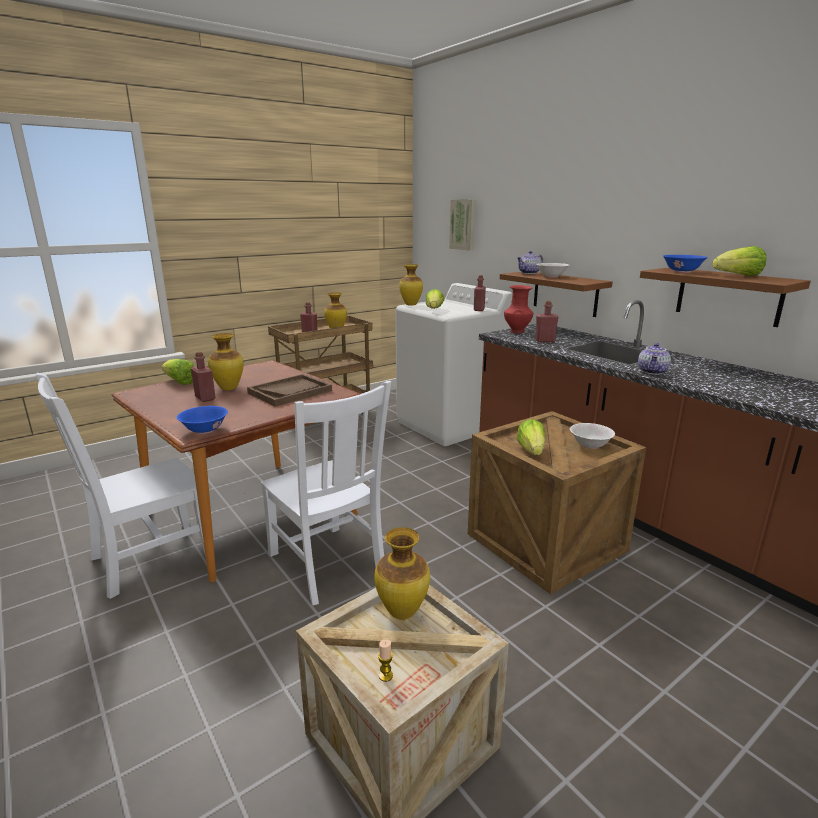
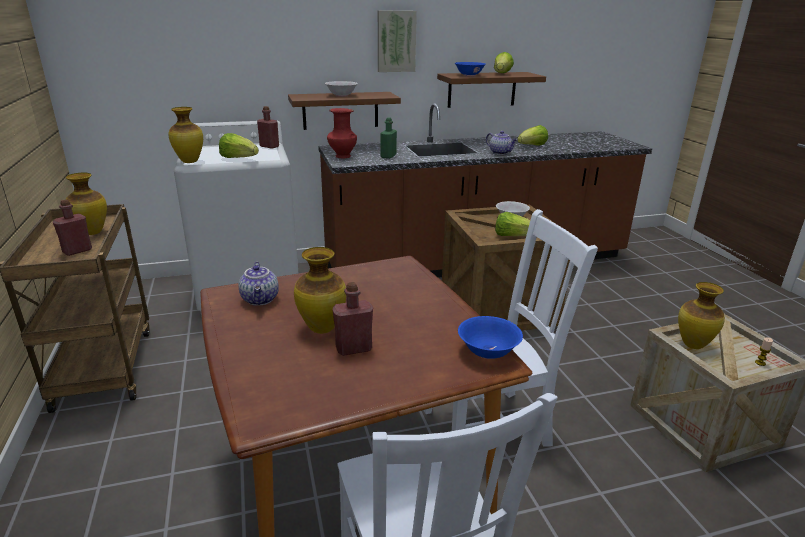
camera: 70 degrees left, 5 degrees up
lettuce [162,359,194,385] -> lettuce moved to [517,125,548,146]
brown tray [247,374,332,407] -> none
picture [449,199,476,251] -> picture moved to [378,10,417,72]
teapot [517,251,543,274] -> teapot moved to [239,262,279,306]
red bottle [535,301,559,342] -> green bottle [380,117,397,159]

